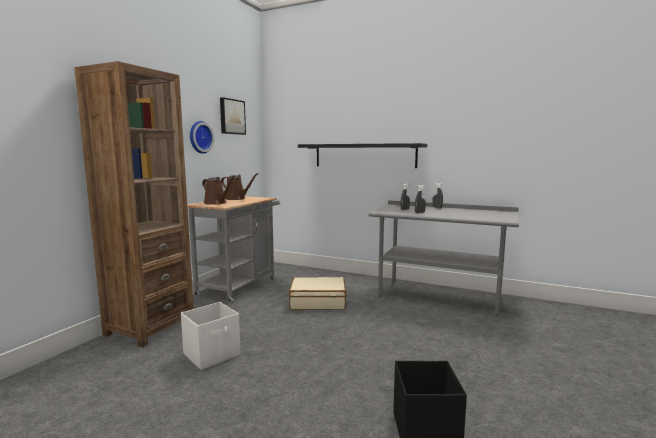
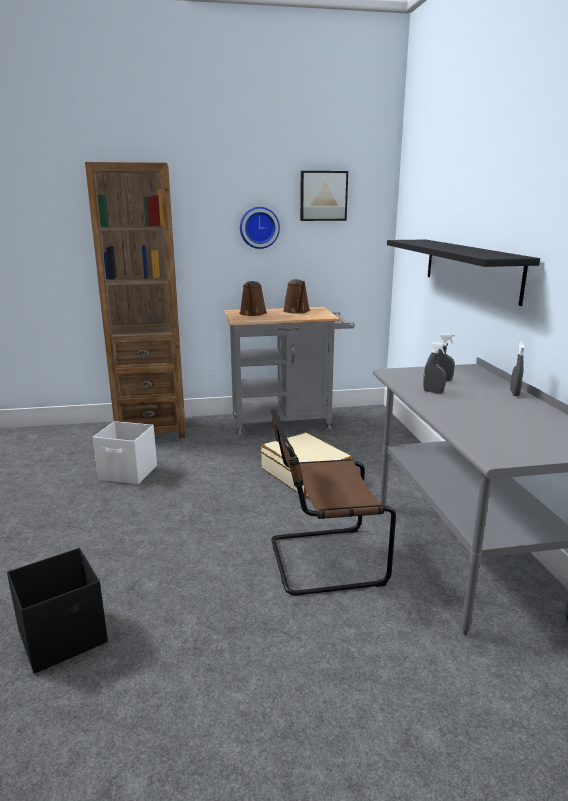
camera: 55 degrees right, 10 degrees up
none -> brown chair [270,409,396,595]

